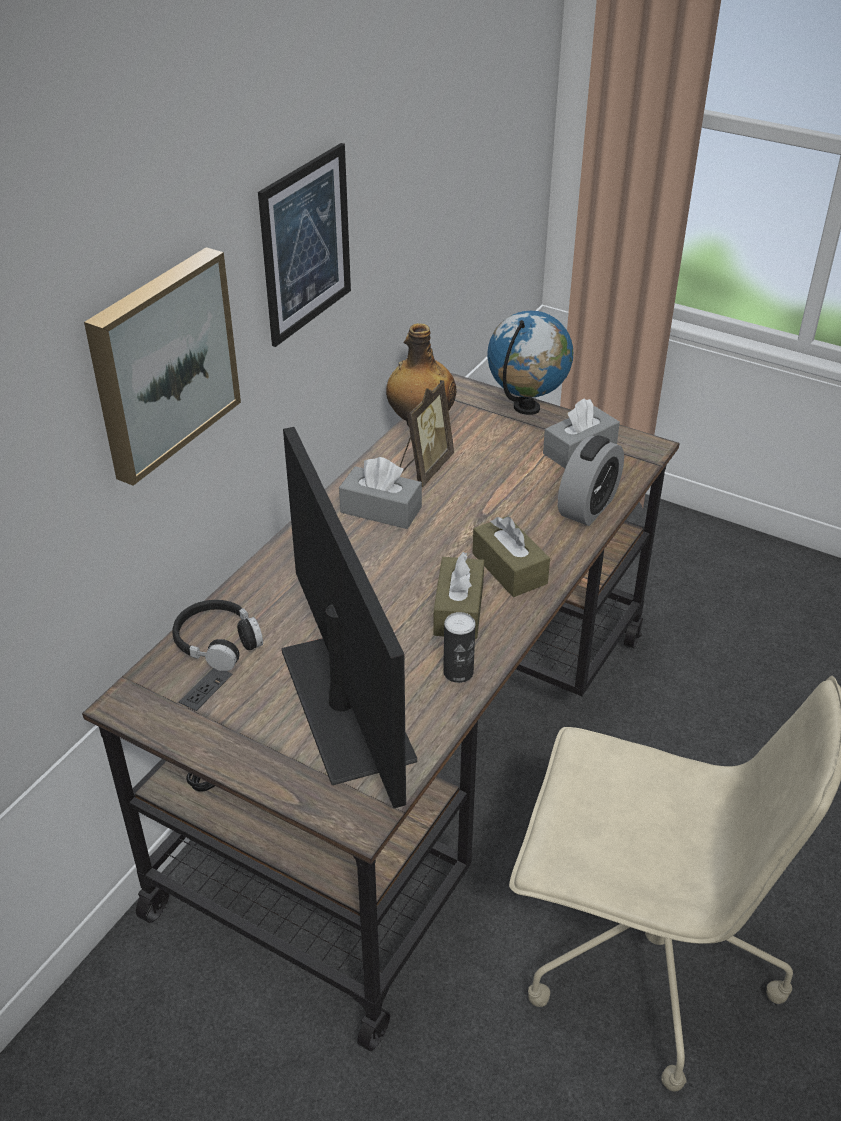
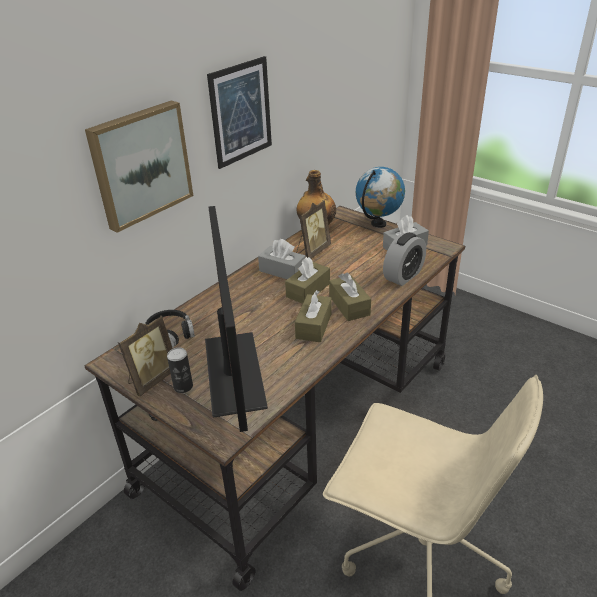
camera: 10 degrees right, 5 degrees down
can [443,612,476,683] -> can moved to [167,347,193,393]
none -> picture frame [118,315,173,397]
none -> brown tissue box [285,257,330,304]

